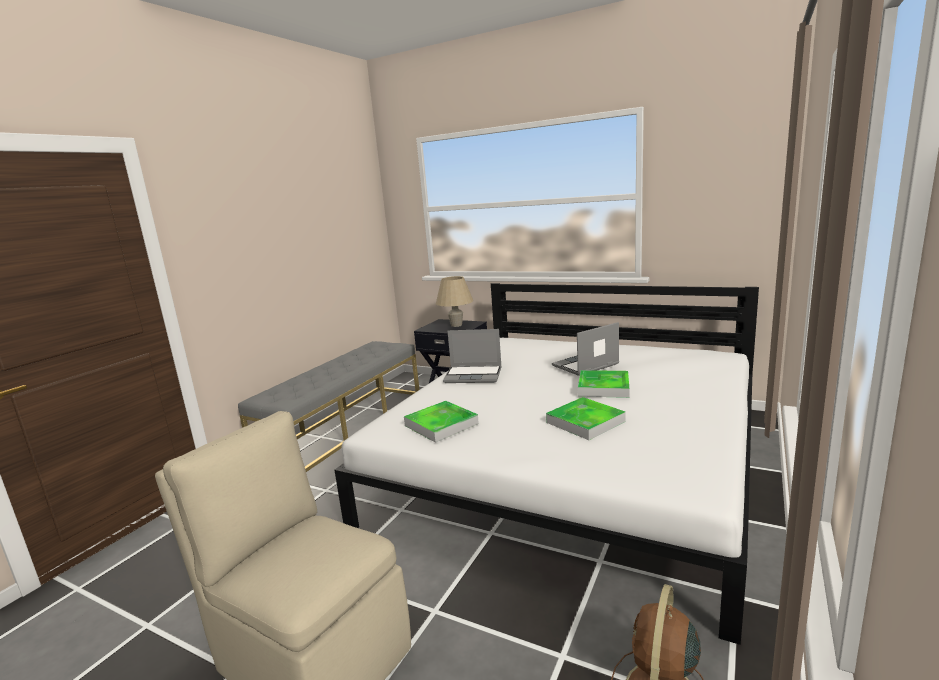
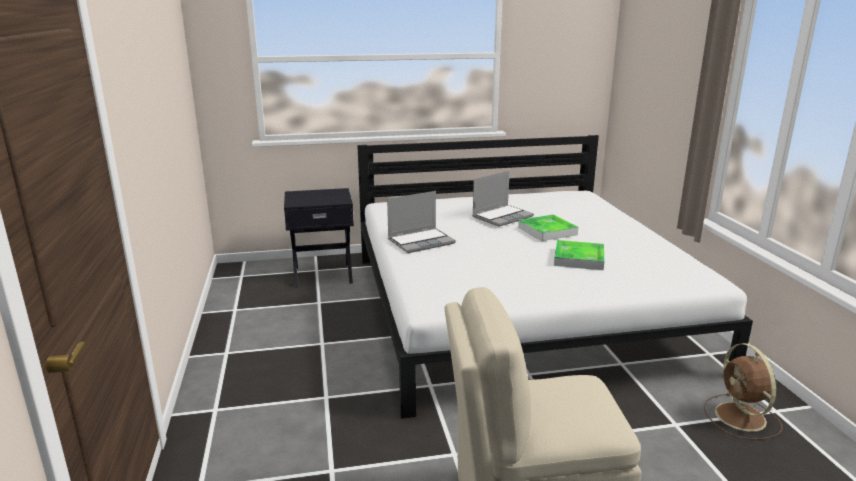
camera: 40 degrees left, 5 degrees up
grey bench [238,341,419,472] -> none
tray [404,401,479,443] -> none
beige table lamp [436,276,473,327] -> none
laptop [552,322,619,376] -> laptop turned 150 degrees counterclockwise [472,171,534,227]

